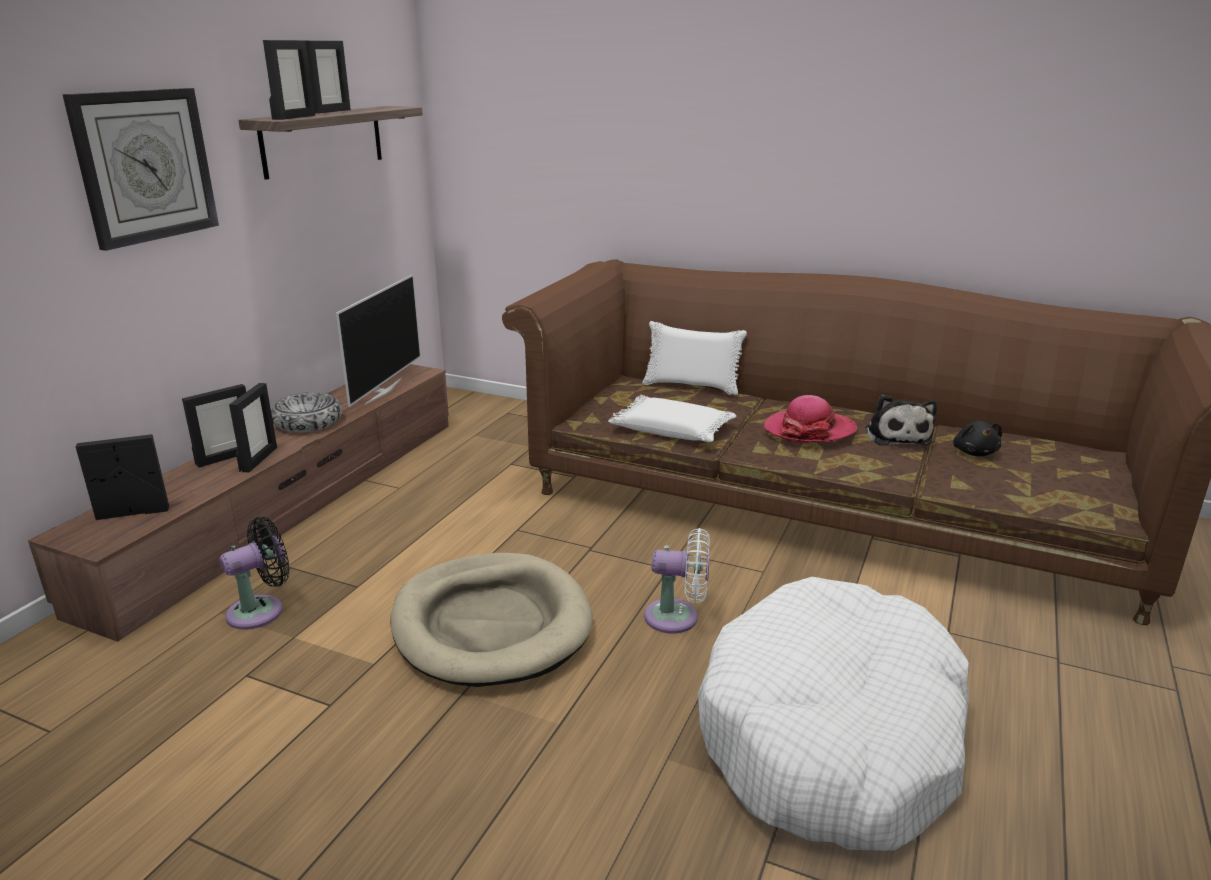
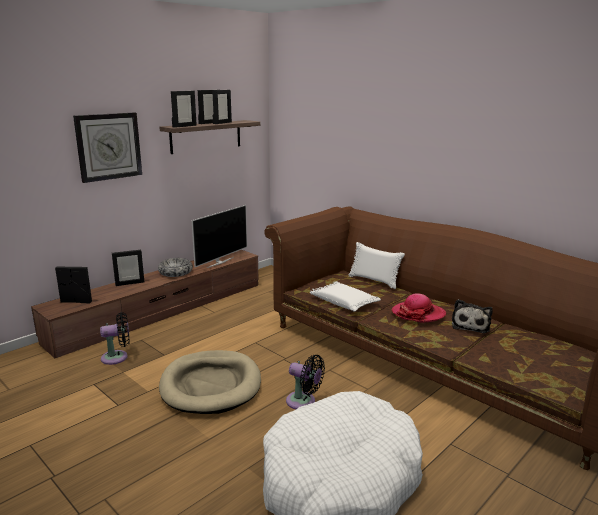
camera: 20 degrees right, 5 degrees down
picture frame [229,383,277,472] -> picture frame moved to [212,90,232,124]
white fan [644,528,710,634] -> black fan [286,355,325,409]
black plush toy [953,421,1002,457] -> none

